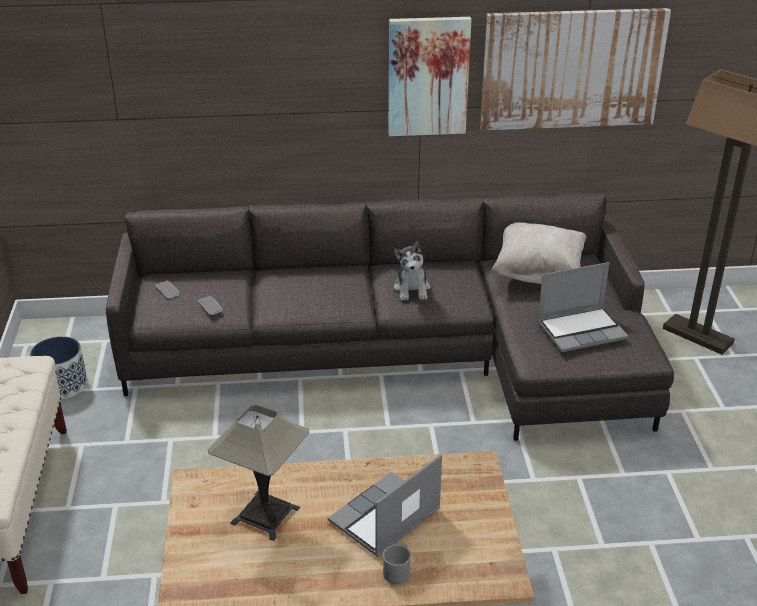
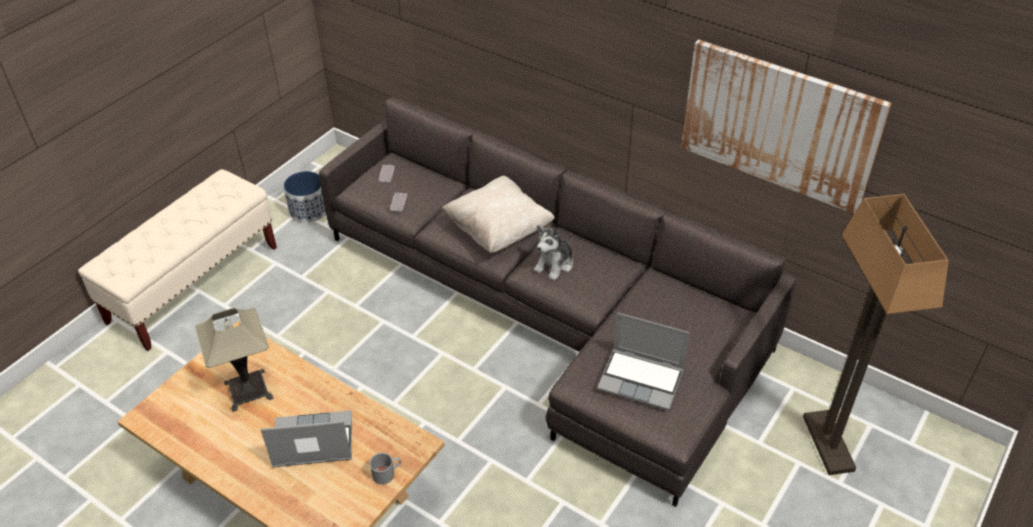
camera: 40 degrees right, 10 degrees up
grey mug [383,544,411,584] -> grey mug moved to [369,453,401,484]
picture [389,17,472,136] -> none
beige pillow [491,222,586,284] -> beige pillow moved to [441,176,555,253]

